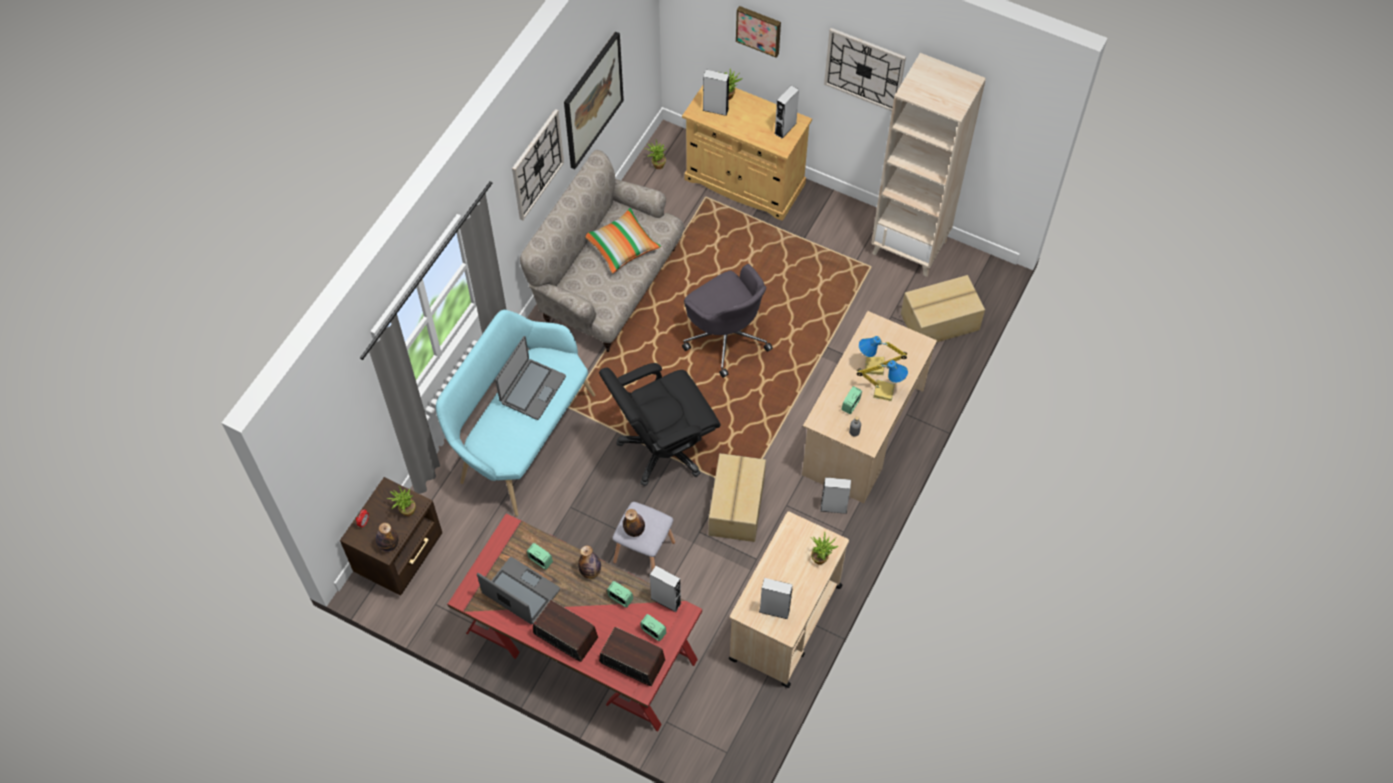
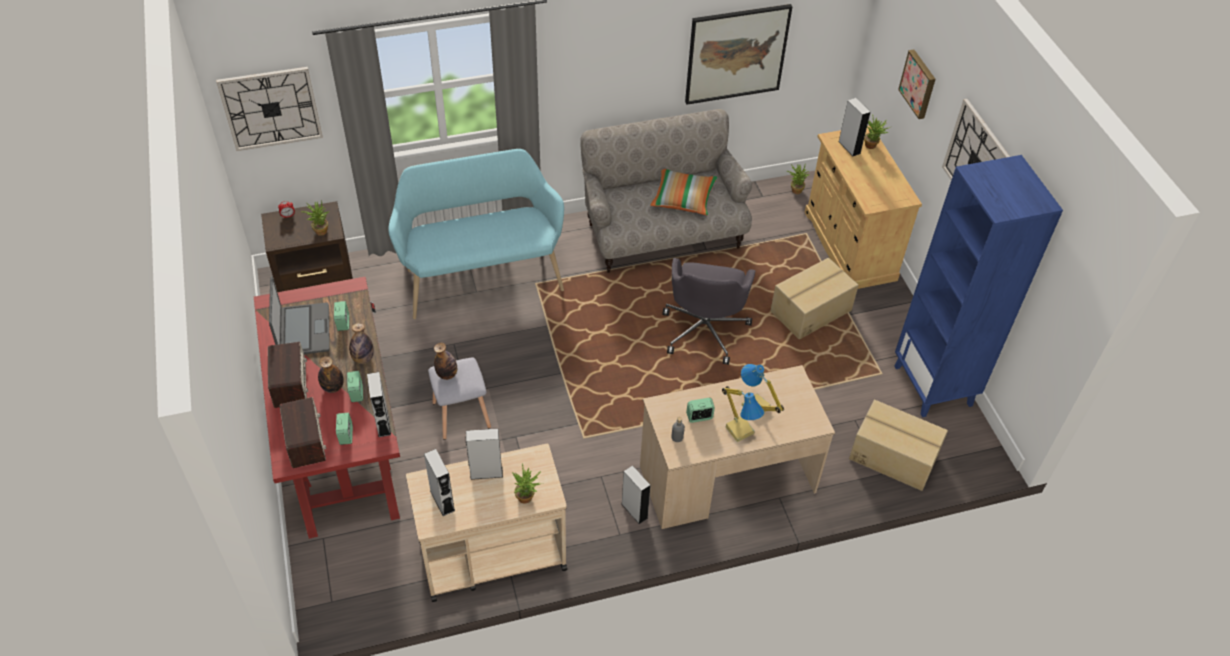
camera: 45 degrees right, 10 degrees down
bottle [376,523,398,552] -> bottle moved to [318,356,344,393]
laptop [495,336,566,420] -> none
wall clock [512,109,564,220] -> wall clock moved to [216,67,323,151]
black office chair [599,363,720,486] -> none
cardboard box [708,453,766,542] -> cardboard box moved to [771,258,859,339]
grey speaker [775,85,799,138] -> grey speaker moved to [466,429,503,480]
beige bookcase [871,53,986,277] -> blue bookcase [894,155,1063,417]

